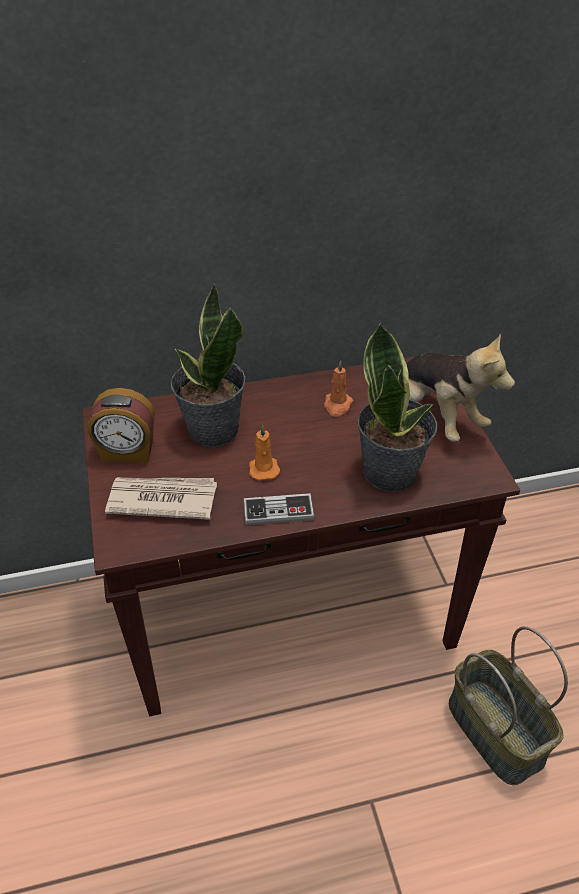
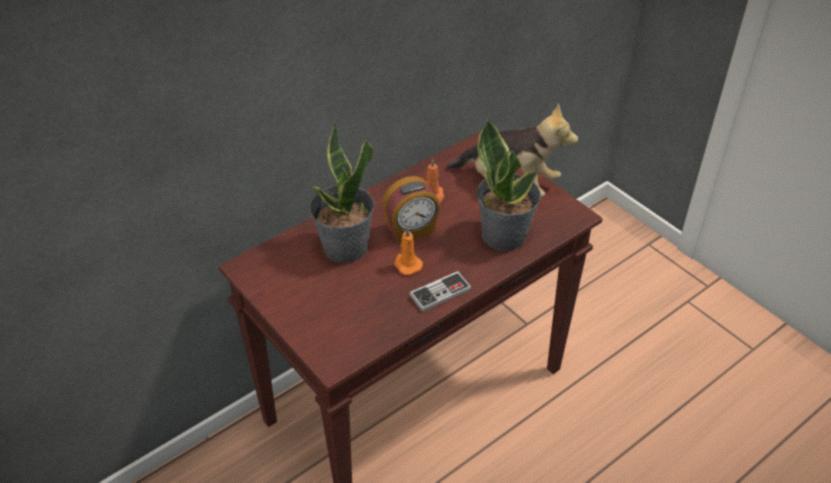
camera: 25 degrees left, 0 degrees up
alarm clock [88,388,155,462] -> alarm clock moved to [382,176,440,244]
newspaper [105,477,217,520] -> none
basket [449,626,568,785] -> none

